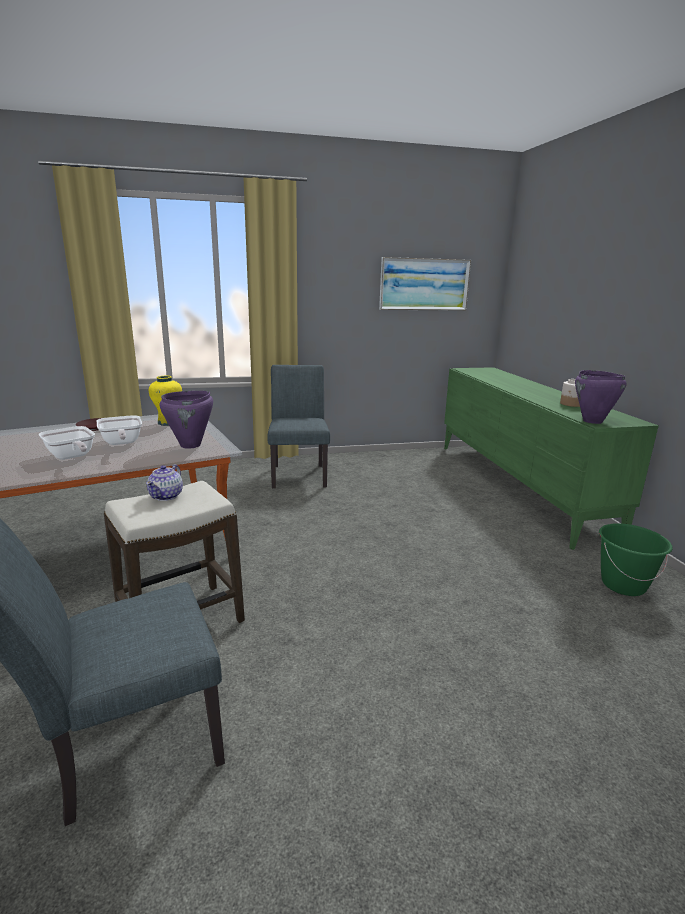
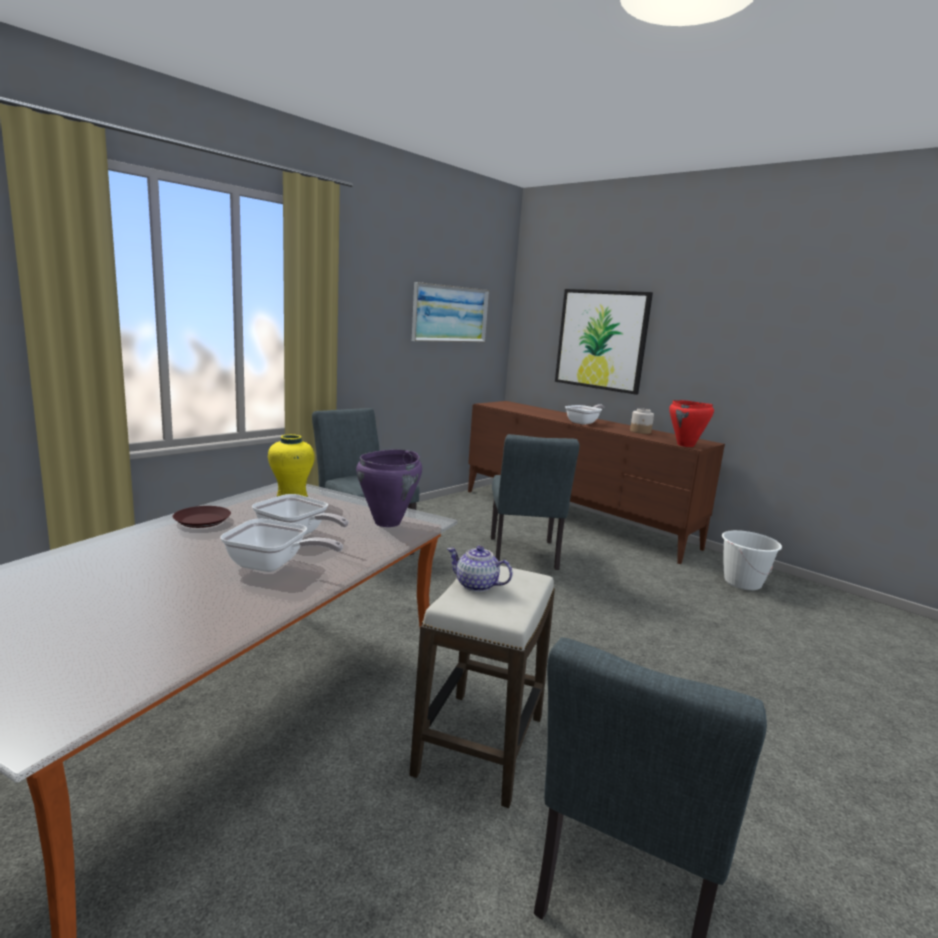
camera: 35 degrees left, 5 degrees down
teapot [146,464,183,501] -> teapot turned 135 degrees clockwise [447,546,513,592]
green cabinet [444,367,659,550] -> brown cabinet [468,401,725,564]
purple cooking pot [575,370,627,424] -> red cooking pot [669,400,714,447]
green bucket [599,523,673,596] -> white bucket [722,530,782,591]
none -> grey chair [491,434,580,570]
none -> picture [555,289,653,395]
none -> frying pan [565,404,605,425]

